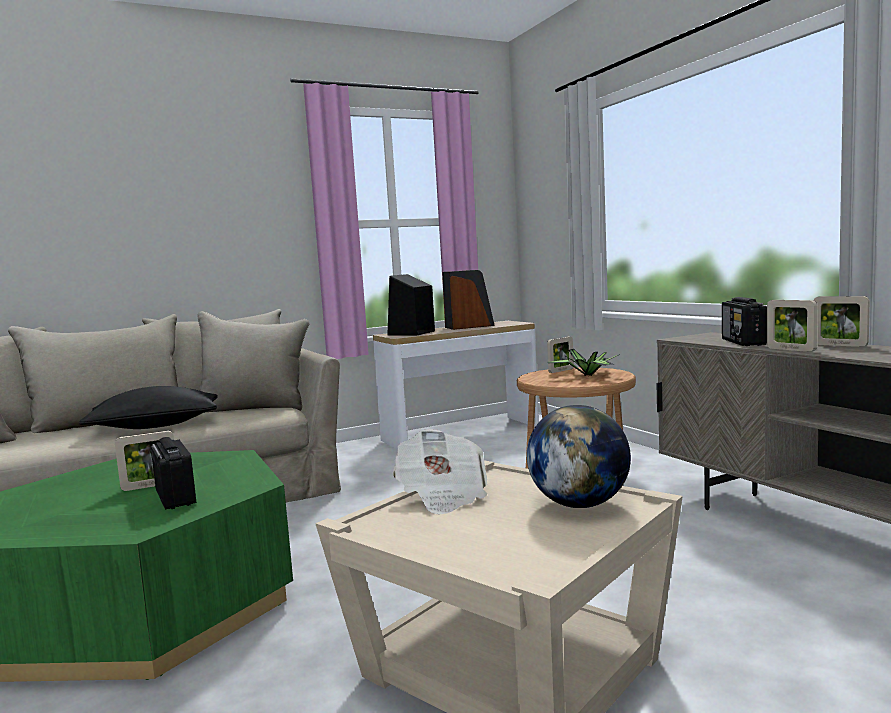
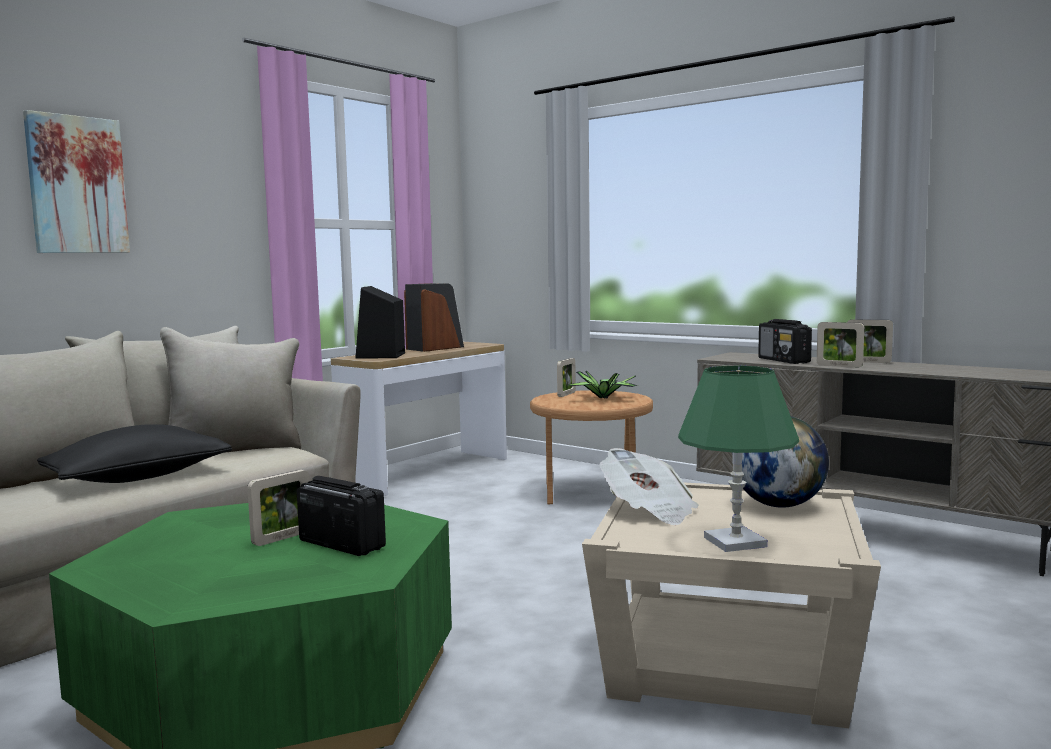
camera: 25 degrees left, 0 degrees up
none -> picture [23,110,130,253]
none -> green table lamp [678,366,799,552]

